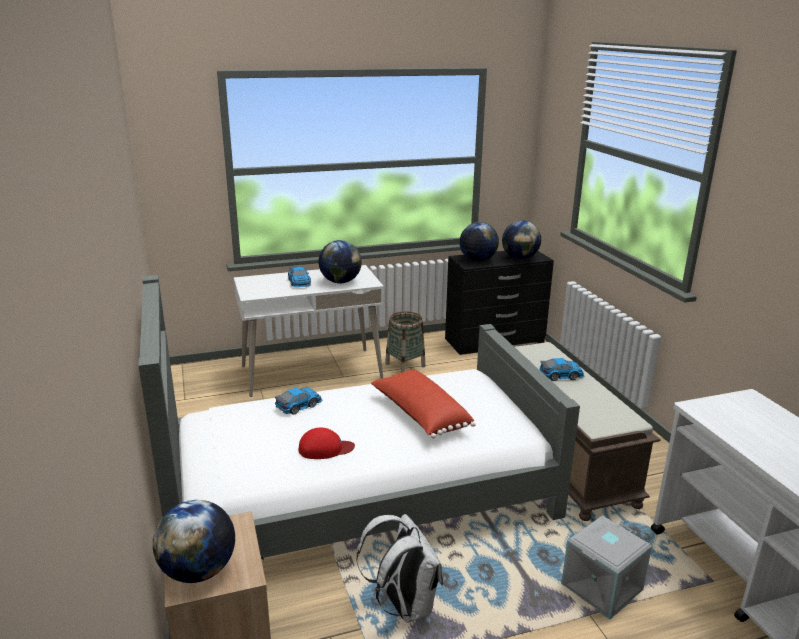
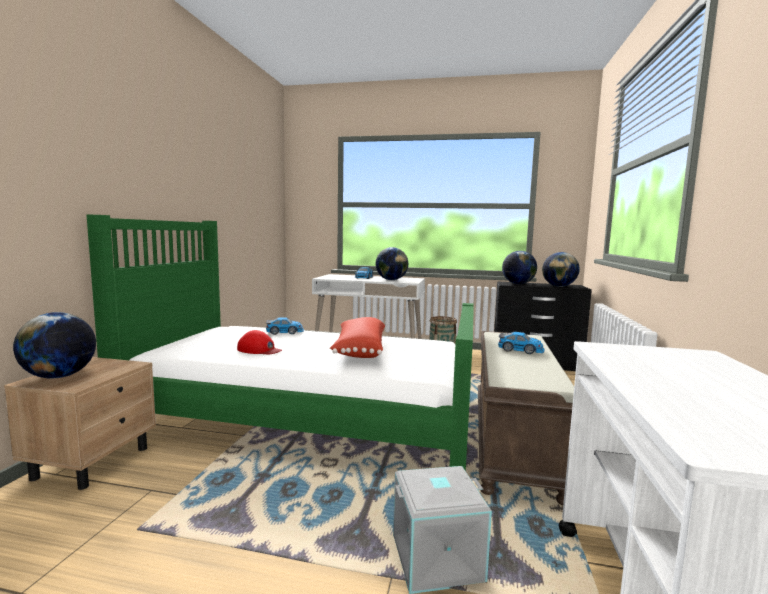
camera: 30 degrees right, 15 degrees down
grey bed [139,275,580,557] -> green bed [86,215,474,471]
white backpack [357,514,443,623] -> none

